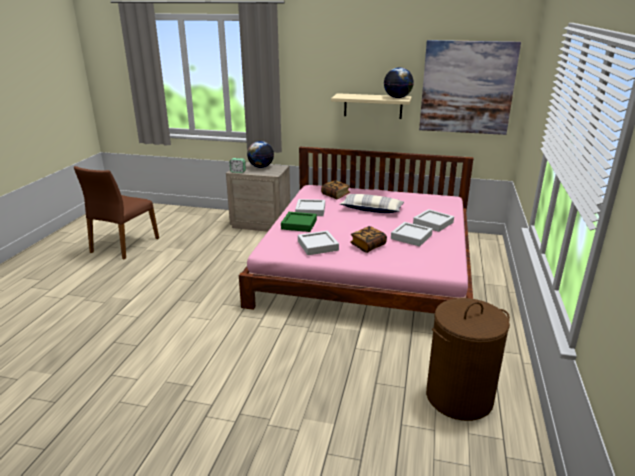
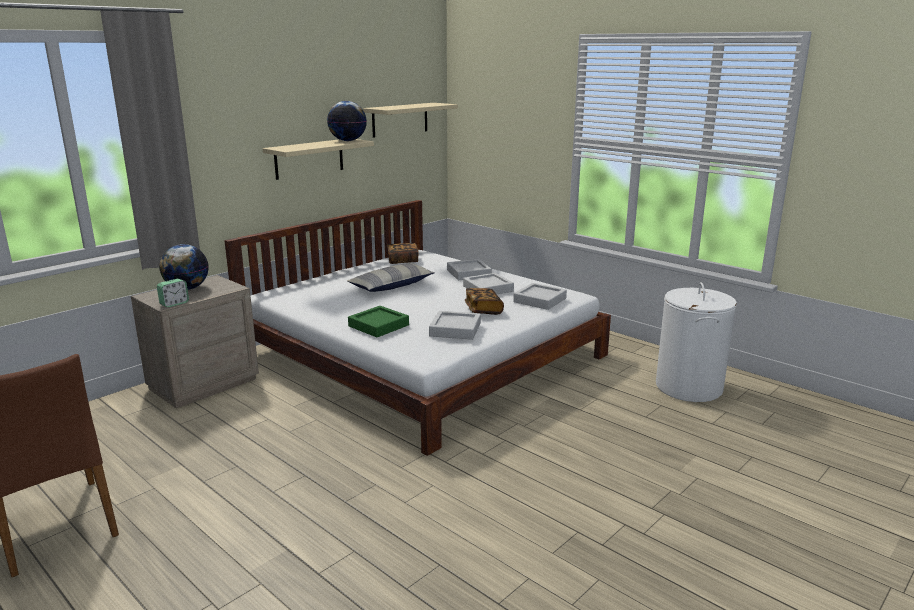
camera: 60 degrees left, 5 degrees down
pink bed [239,147,473,314] -> white bed [224,200,611,456]
grey tray [295,199,325,216] -> grey tray moved to [513,283,567,310]
book [321,180,350,199] -> book moved to [387,243,419,264]
picture [419,40,521,135] -> beige shelf [363,103,458,138]
brown laundry basket [426,298,510,421] -> white laundry basket [656,282,737,402]

